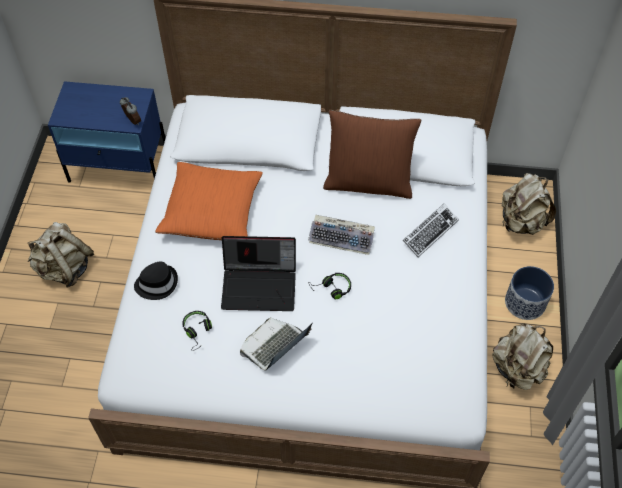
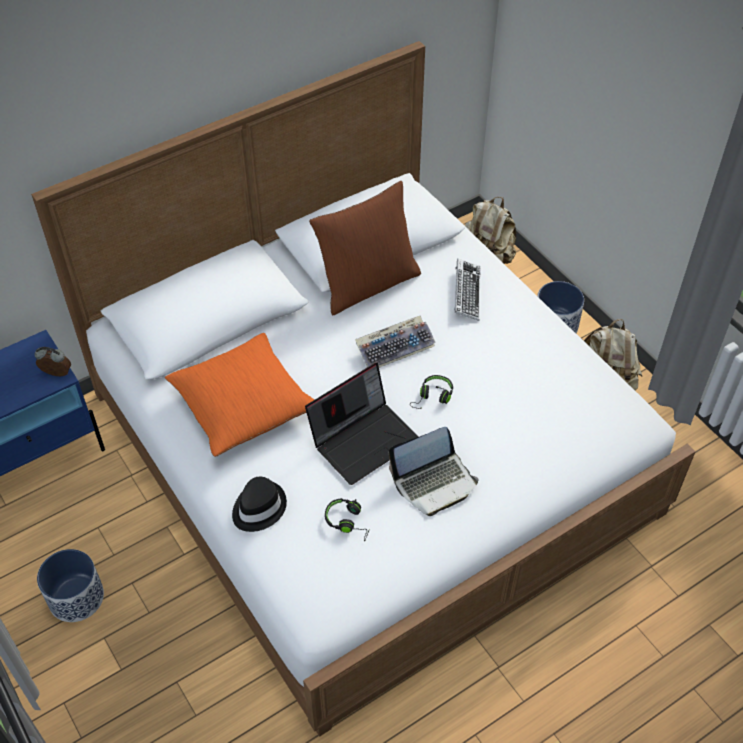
camera: 40 degrees left, 5 degrees down
beige backpack [28,222,94,288] -> planter [37,549,104,622]
laptop [240,317,313,371] -> laptop turned 120 degrees counterclockwise [389,427,478,516]

